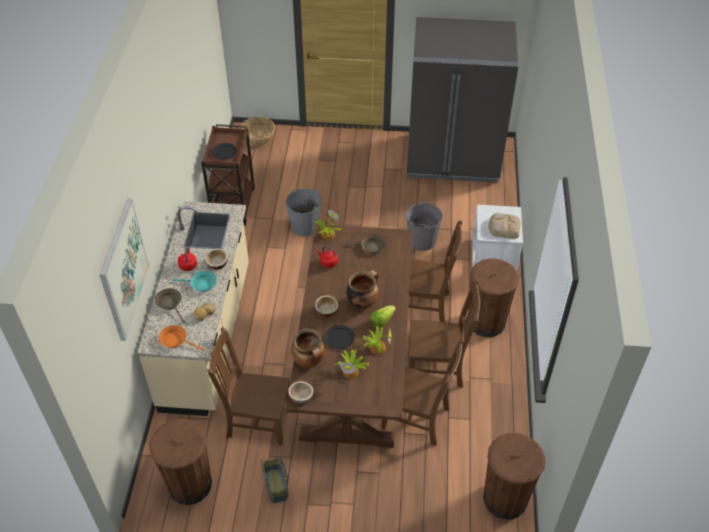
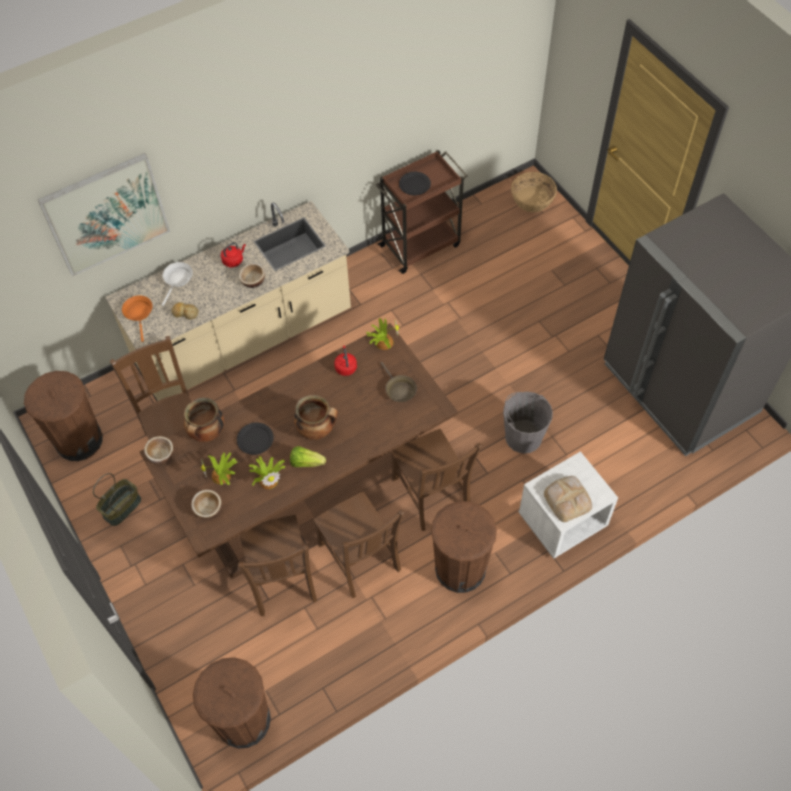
camera: 55 degrees right, 10 degrees up
brown frying pan [155,288,185,324] -> white frying pan [161,262,193,306]
turquoise frying pan [171,271,216,292] -> none
grey bucket [286,189,321,237] -> none
bowl [315,295,338,317] -> bowl moved to [191,490,222,519]

